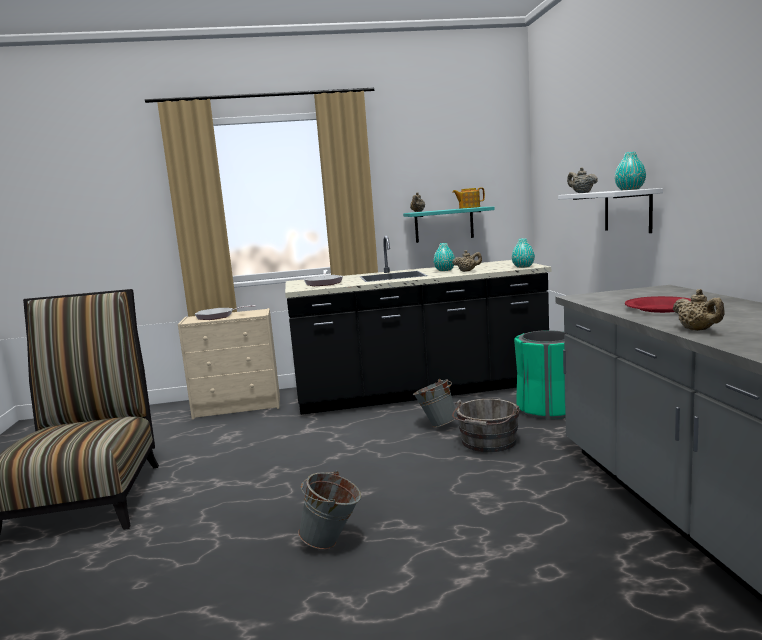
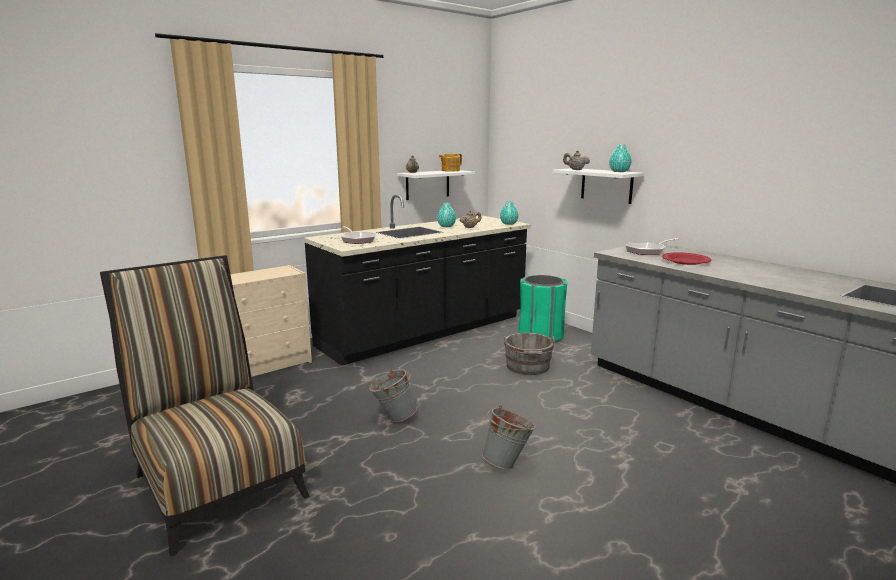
camera: 30 degrees left, 5 degrees up
frying pan [195,305,256,320] -> frying pan moved to [625,238,679,255]
turquoise shelf [403,207,495,243] -> white shelf [397,170,475,200]
grey bucket [413,379,458,428] -> grey bucket moved to [369,369,417,422]
beige teapot [673,289,724,331] -> none

